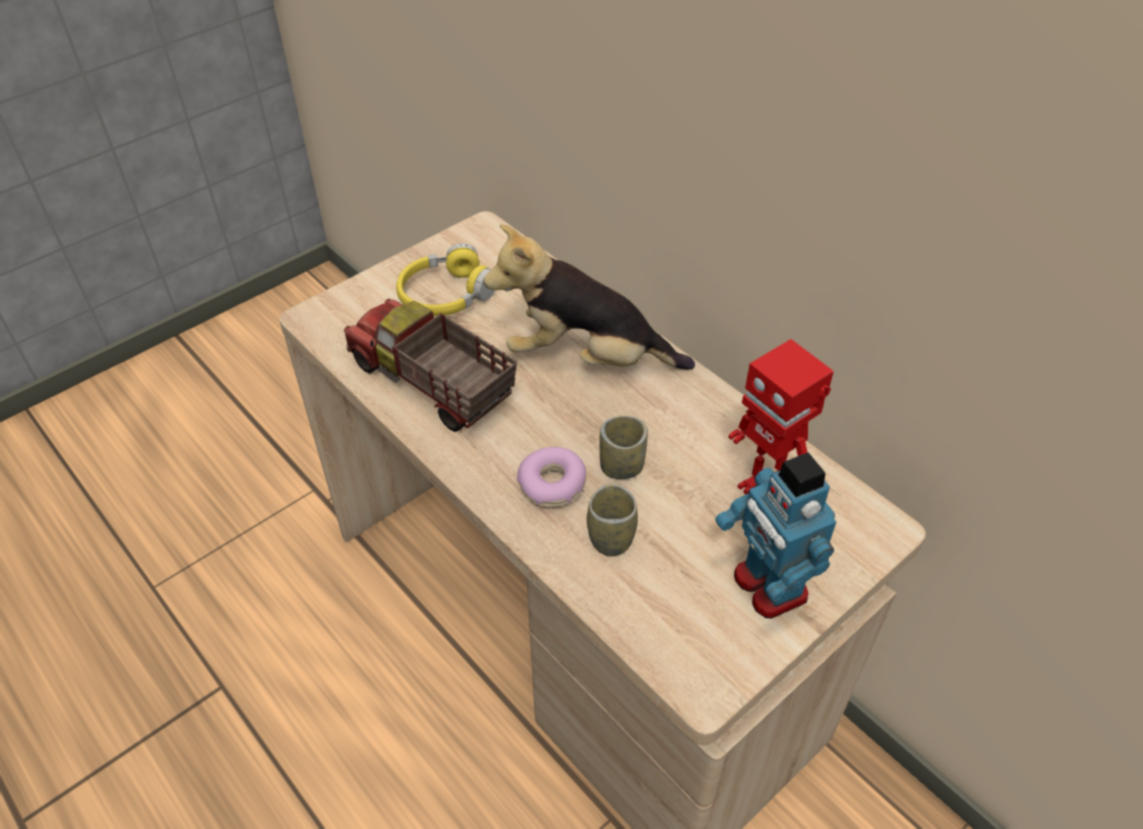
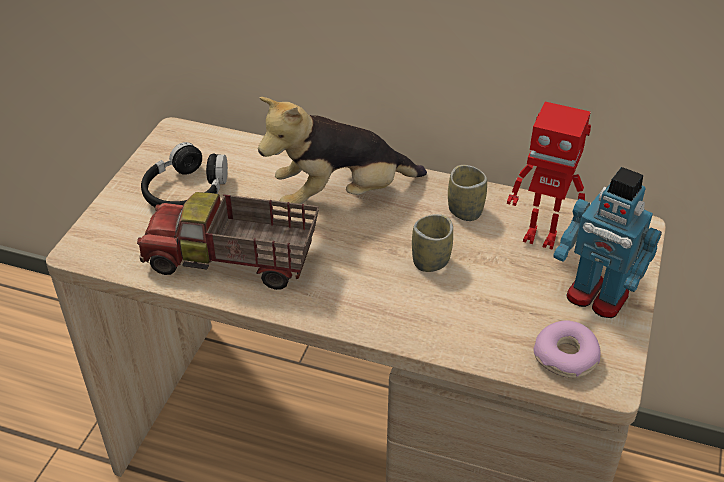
camera: 30 degrees left, 5 degrees down
yellow headphones [396,243,495,316] -> black headphones [141,142,228,207]
donut [517,447,586,508] -> donut moved to [534,320,601,378]
cup [587,483,638,556] -> cup moved to [448,165,487,221]

